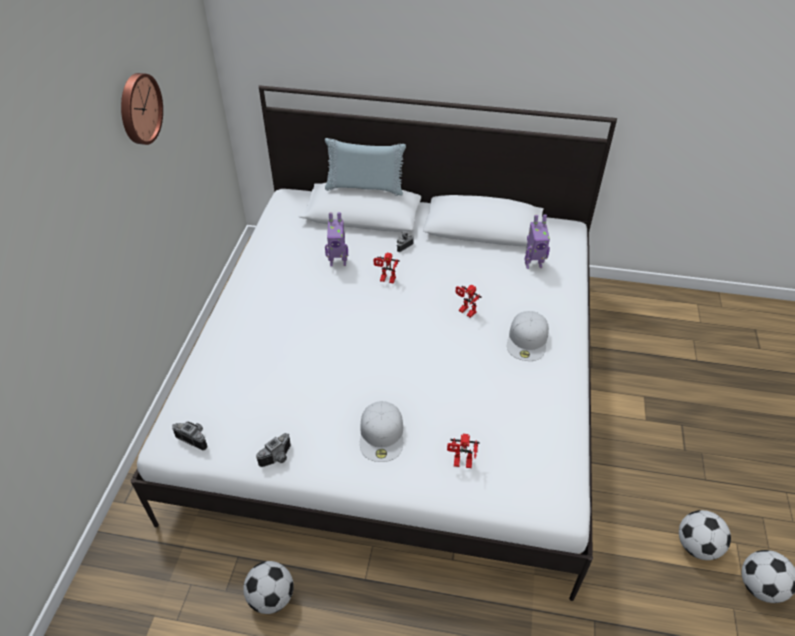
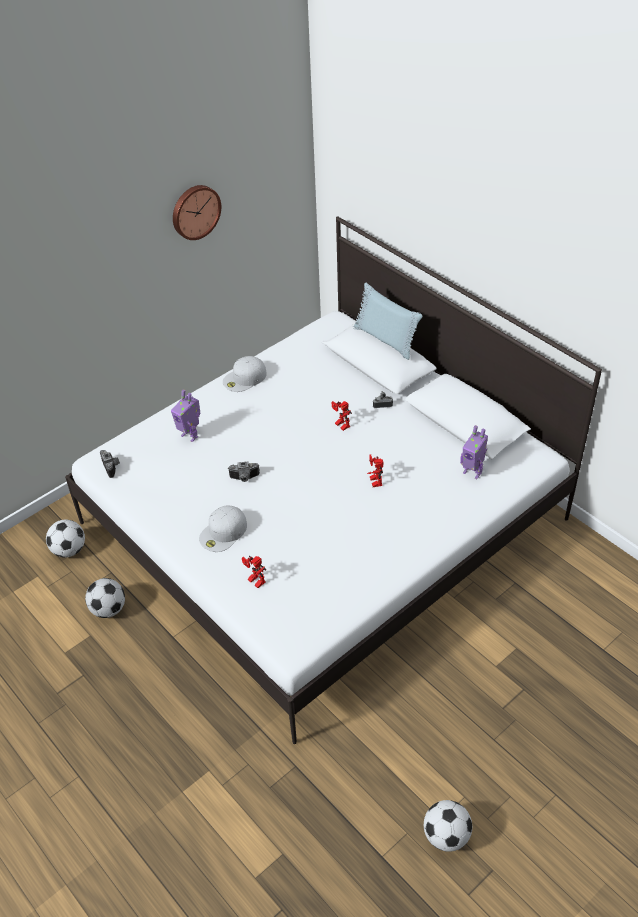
camera: 40 degrees right, 0 degrees up
camera [256,433,291,467] -> camera moved to [228,461,260,482]
toy robot [325,212,348,266] -> toy robot moved to [171,390,200,442]
white cap [507,311,549,361] -> white cap moved to [223,356,267,392]
football [679,510,731,560] -> football moved to [46,520,85,558]

